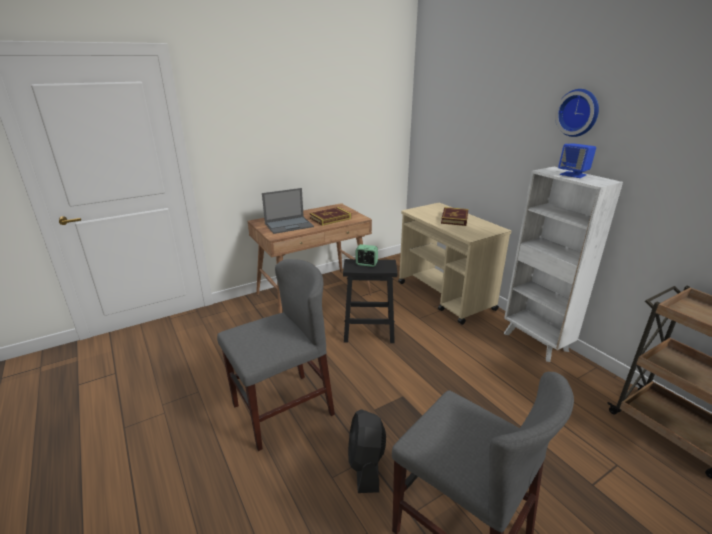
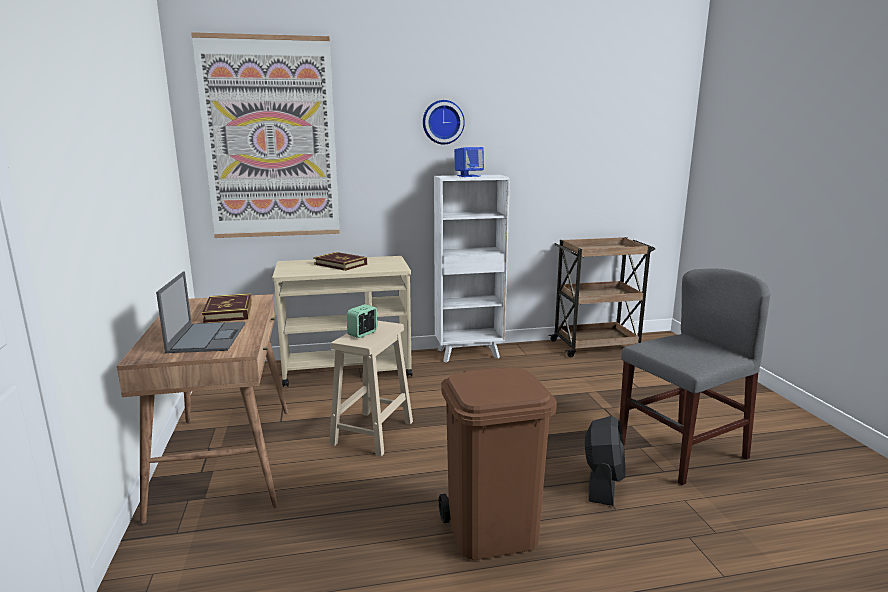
camera: 70 degrees left, 10 degrees down
grey chair [217,259,335,451] -> brown trash can [439,367,557,560]
black stool [343,259,397,343] -> beige stool [329,321,413,456]
black fan [348,409,386,493] -> black fan turned 90 degrees counterclockwise [585,416,626,506]
none -> picture [191,32,340,238]

